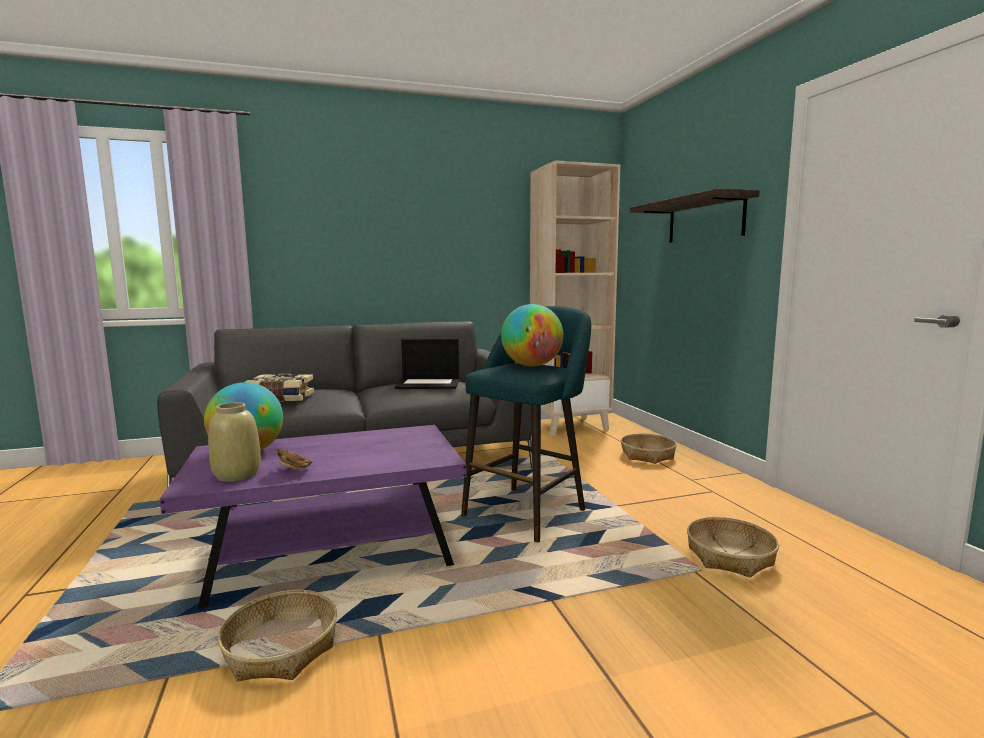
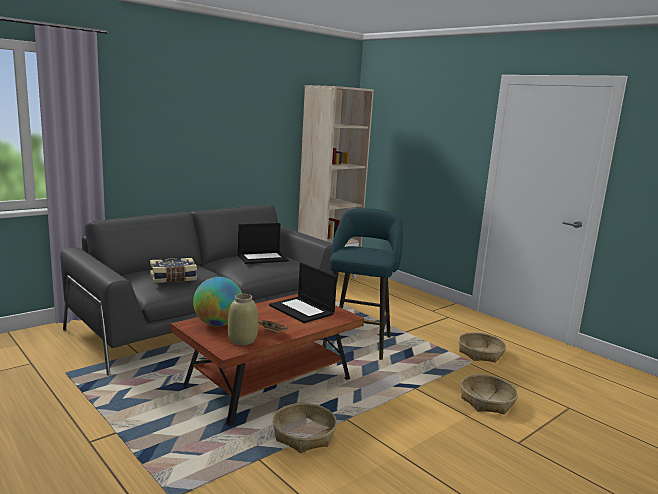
camera: 25 degrees left, 5 degrees up
purple coffee table [160,425,466,609] -> brown coffee table [171,294,364,426]
globe [501,304,564,366] -> none
basket [621,434,677,464] -> basket moved to [461,375,518,415]
shelf [630,188,760,243] -> none
none -> laptop [269,262,337,323]

